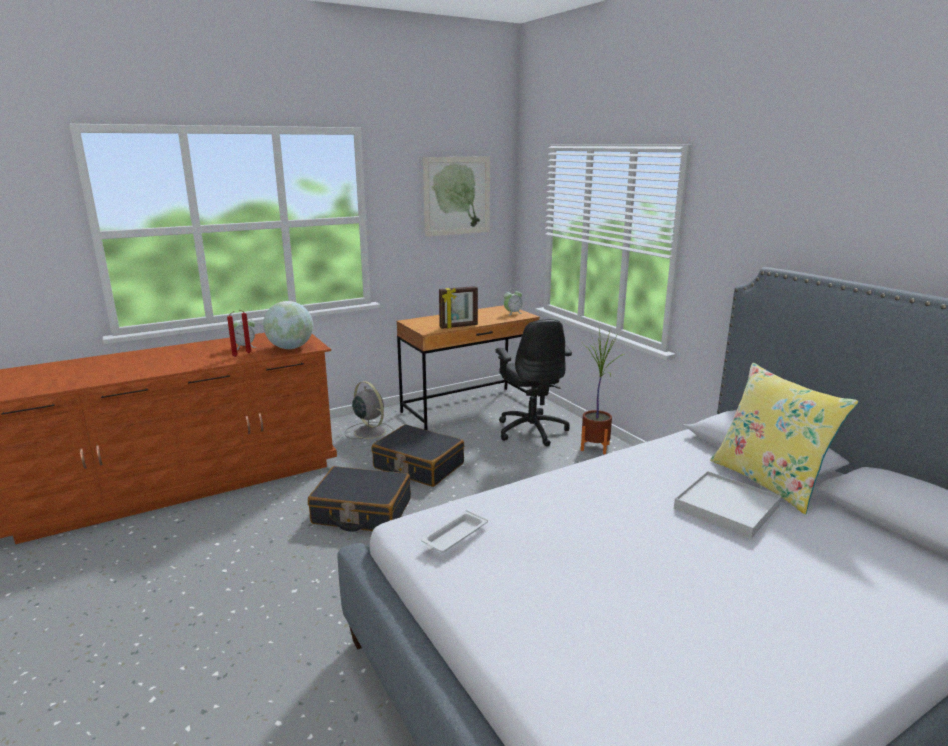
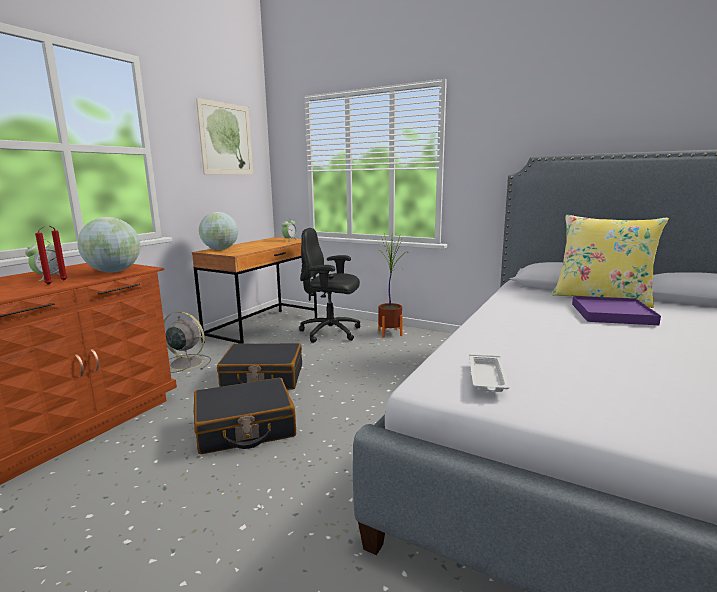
camera: 30 degrees left, 5 degrees down
picture frame [439,286,478,329] -> none
black office chair [495,319,572,446] -> black office chair turned 150 degrees clockwise [299,228,360,343]
white tray [674,471,781,539] -> purple tray [572,296,661,325]
none -> globe [199,212,238,250]

